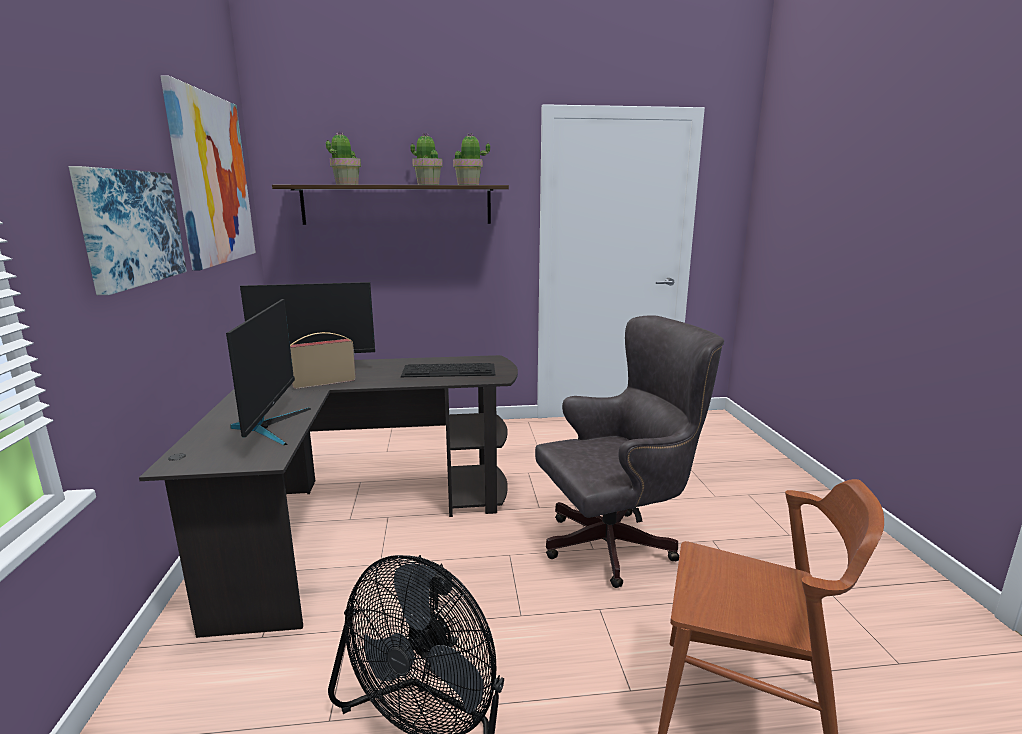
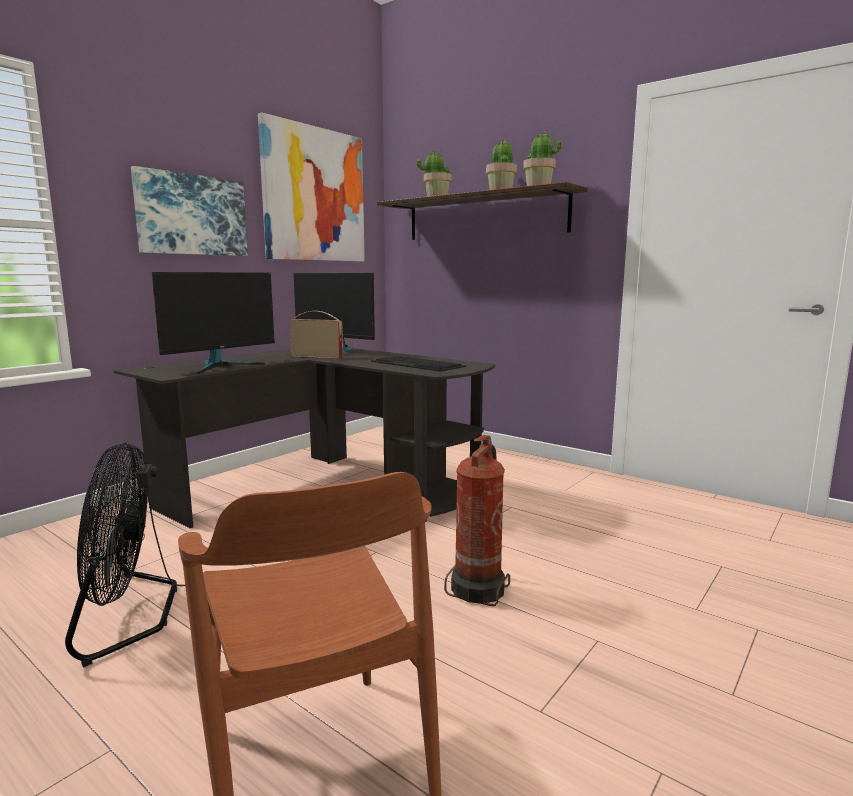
camera: 45 degrees right, 5 degrees down
grey office chair [535,315,724,588] -> fire extinguisher [444,435,510,606]

